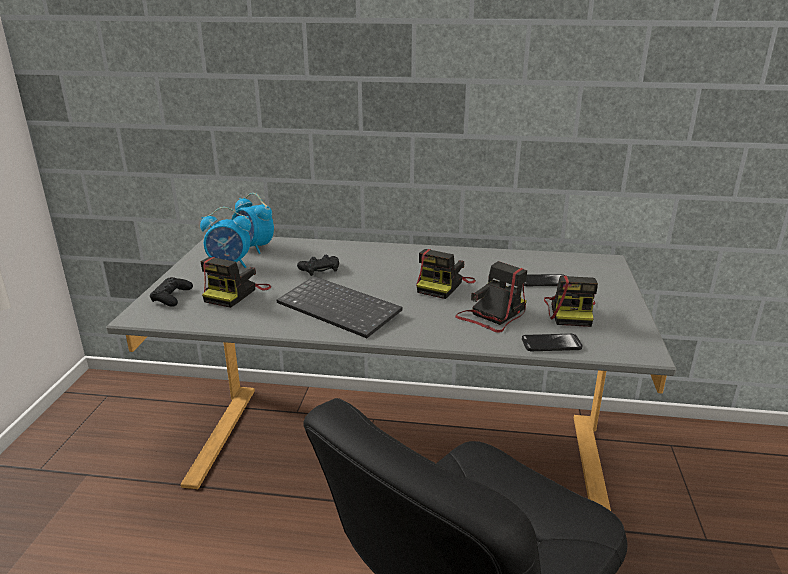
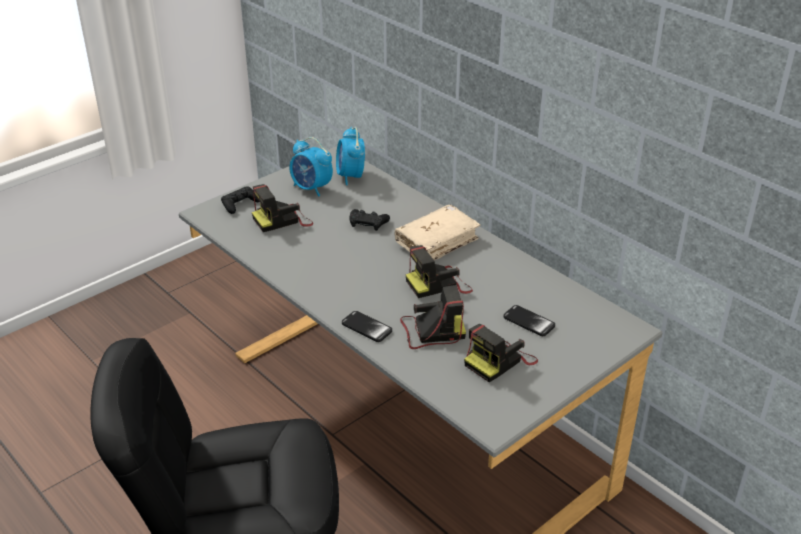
camera: 40 degrees right, 10 degrees up
keyboard [277,276,403,338] -> none
phone [522,334,583,351] -> phone moved to [342,311,392,342]
none -> beige book [395,205,481,260]

